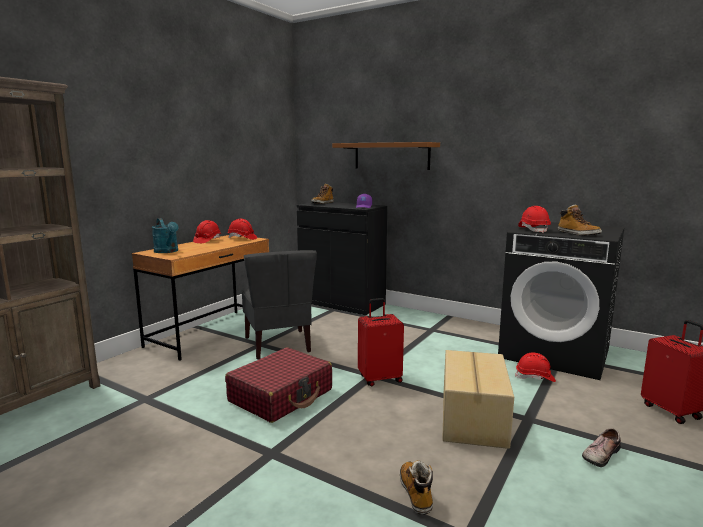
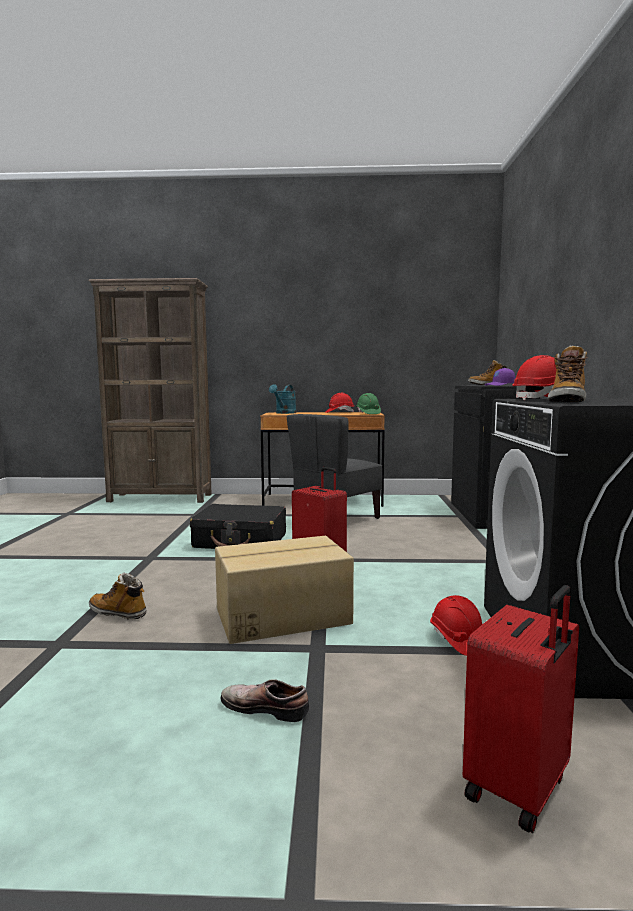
camera: 60 degrees right, 5 degrees down
red suitcase [225,347,332,423] -> black suitcase [190,504,286,549]
red hard hat [228,219,257,240] -> green hard hat [356,393,381,414]
brown shelf [332,142,440,170] -> none
boot [400,460,433,515] -> boot turned 120 degrees counterclockwise [89,572,147,620]

